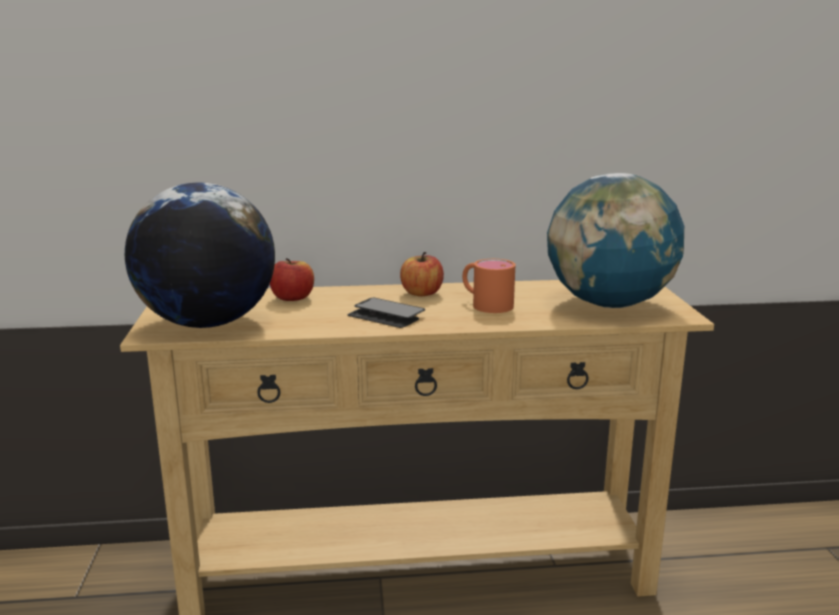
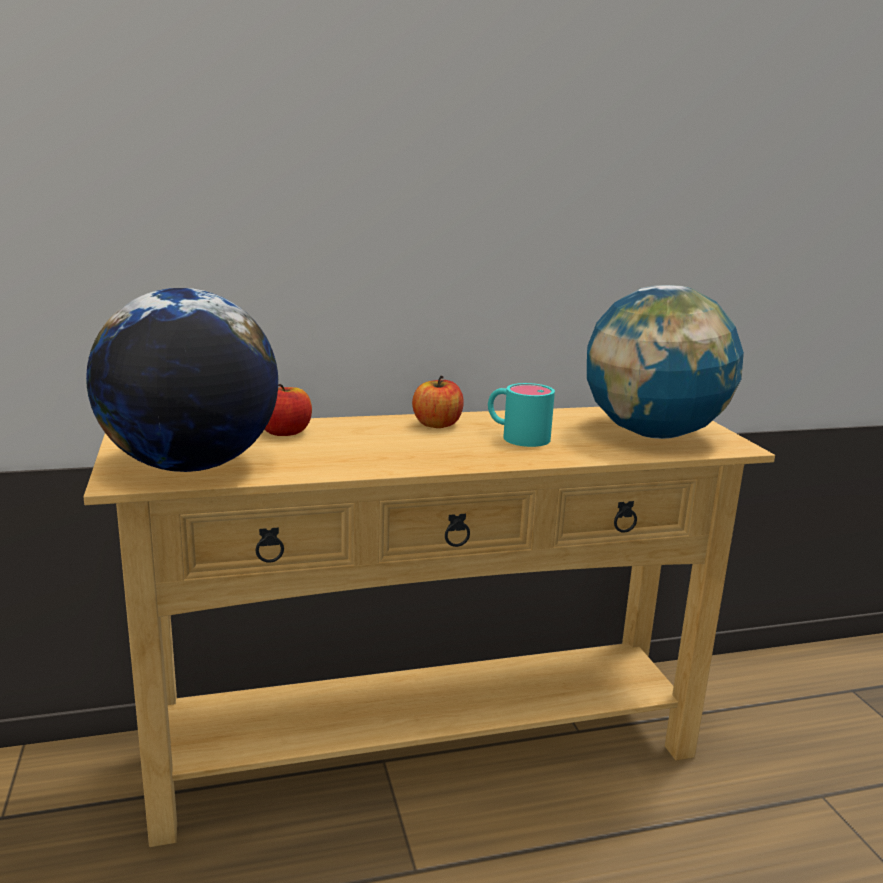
camera: 10 degrees left, 0 degrees up
phone [348,298,425,328] -> none
orange mug [462,259,515,313] -> turquoise mug [488,383,555,447]

